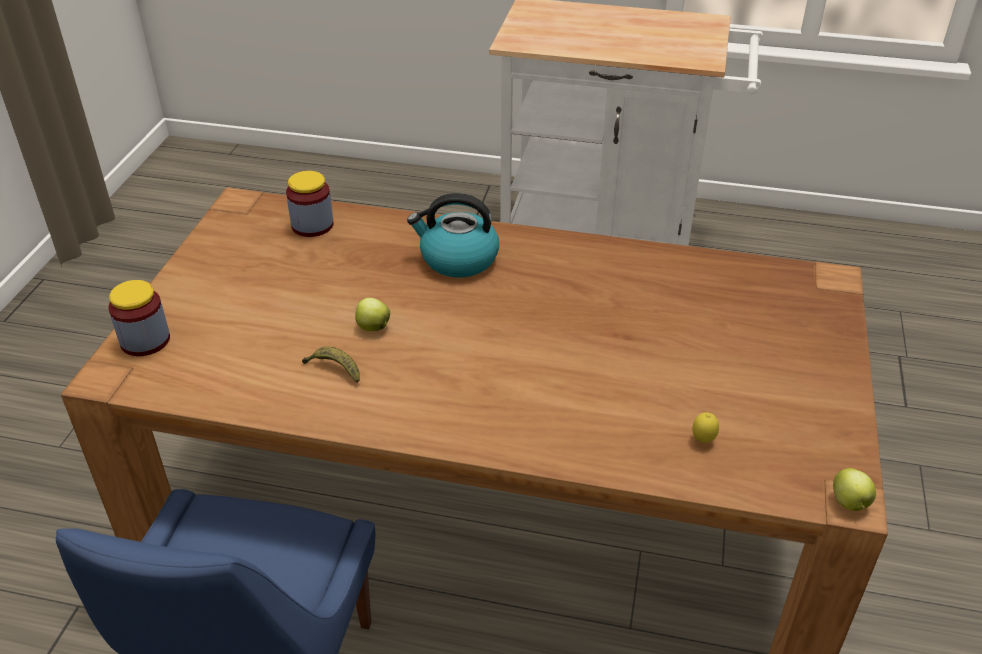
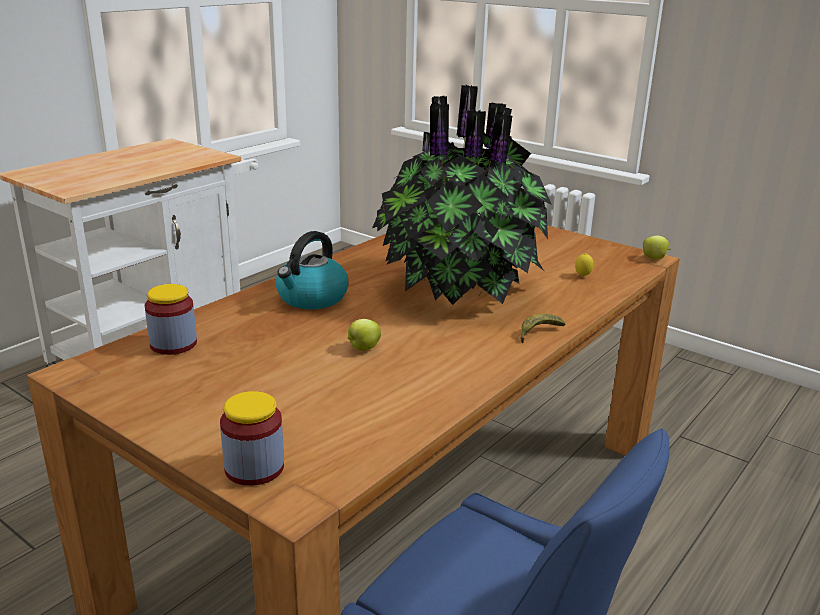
camera: 65 degrees left, 15 degrees down
banana [302,347,360,383] -> banana moved to [520,313,565,343]
none -> potted plant [372,85,552,305]

